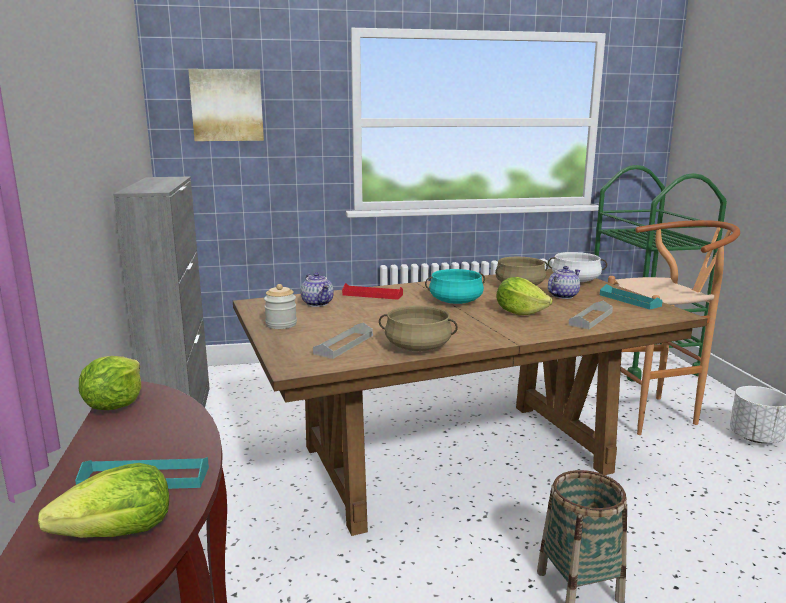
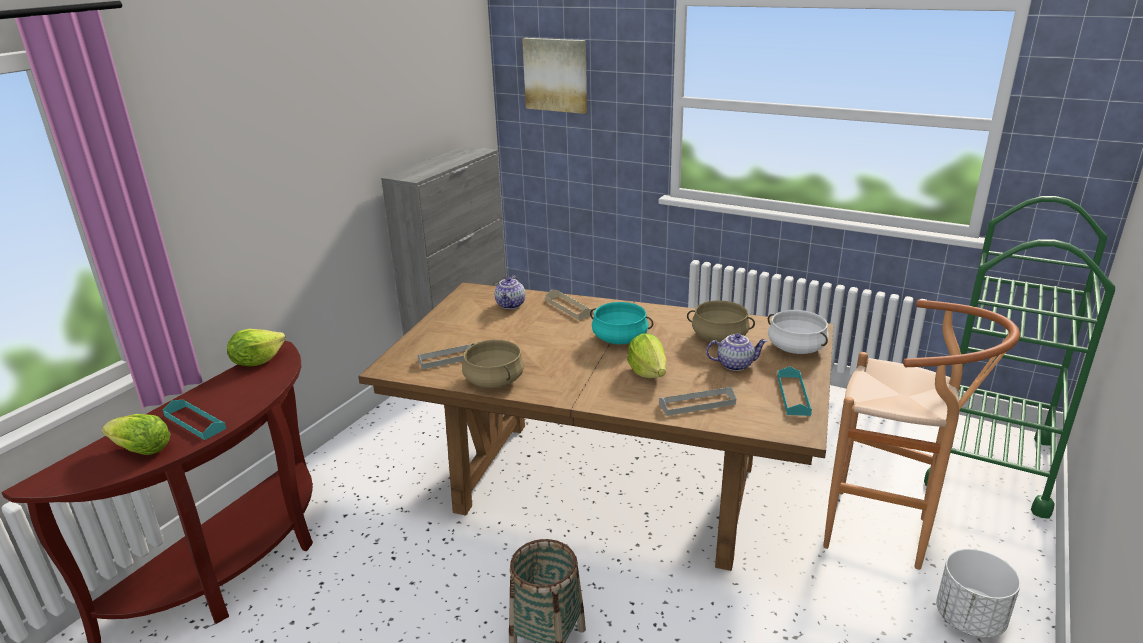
camera: 40 degrees right, 10 degrees up
jar [264,284,297,329] -> none
red tray [342,283,403,300] -> beige tray [545,289,593,320]

